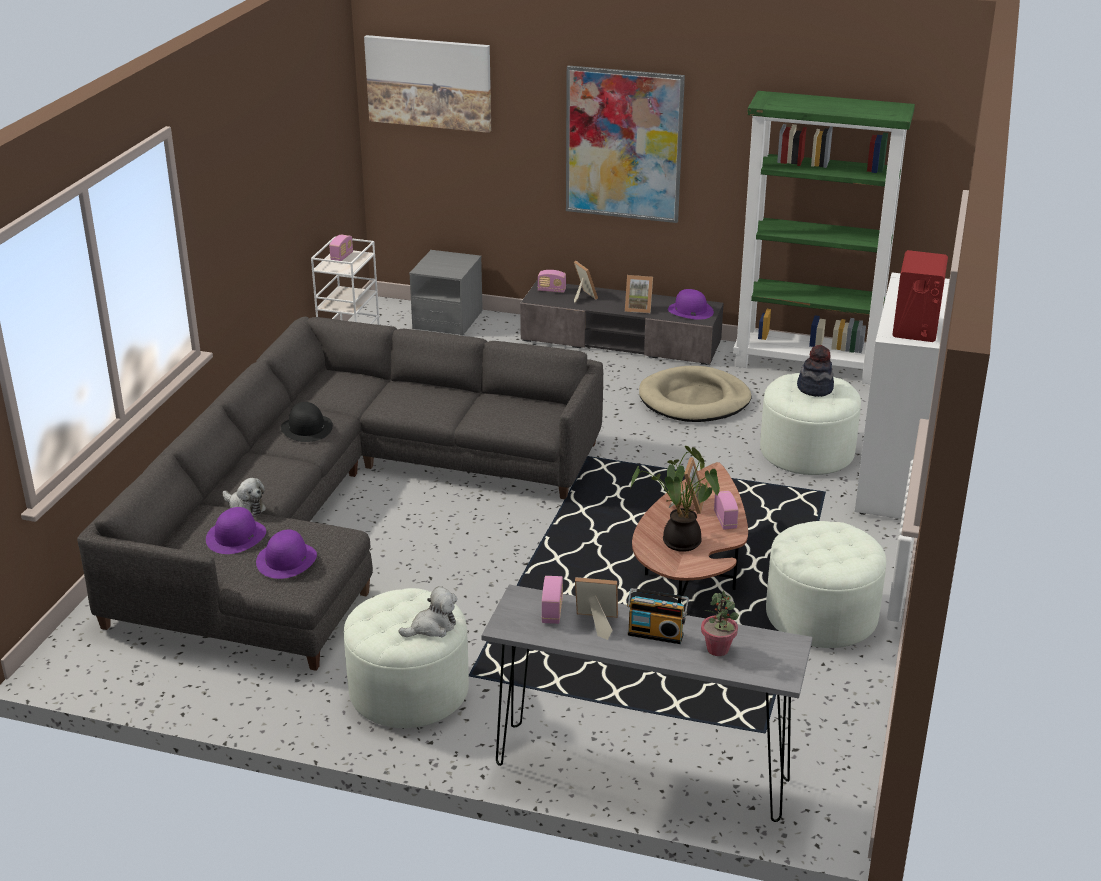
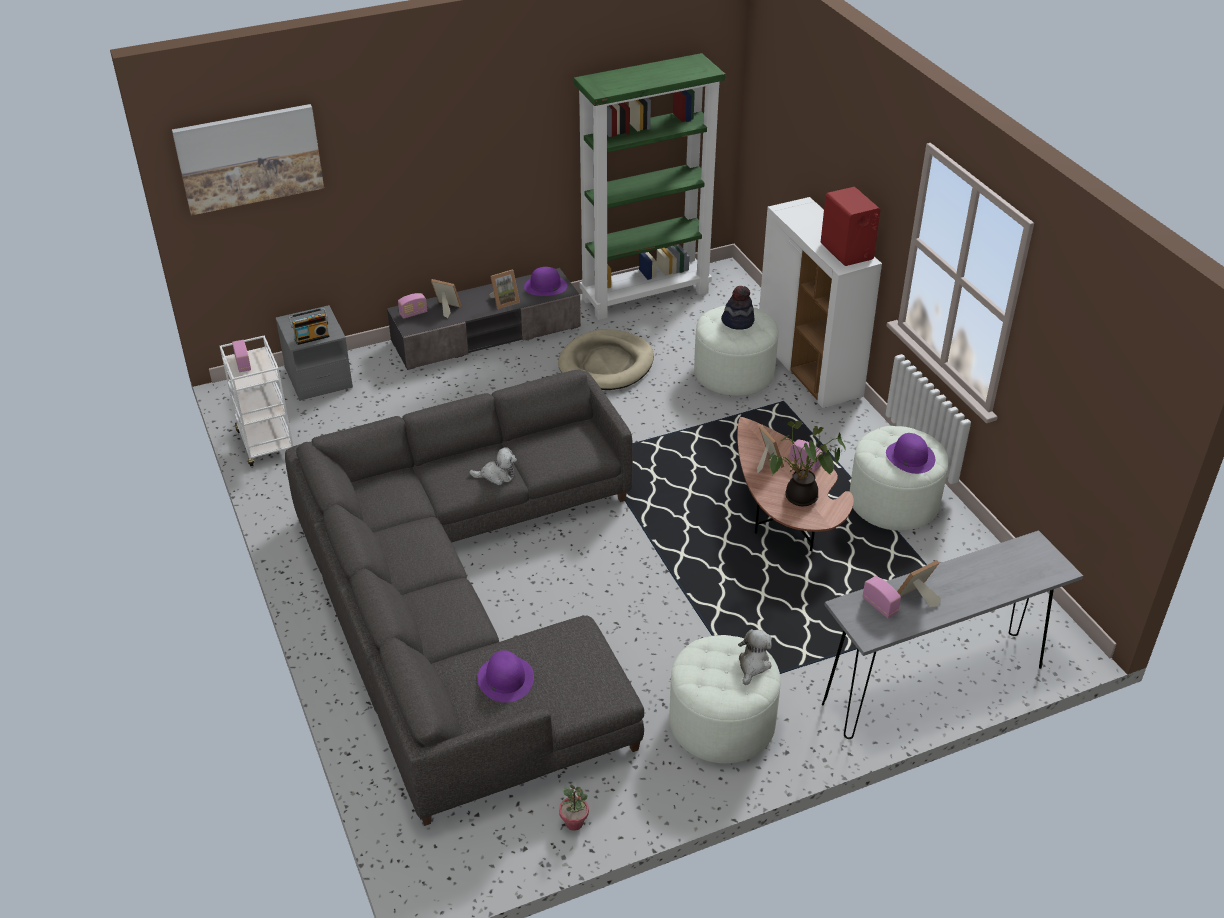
camera: 40 degrees left, 10 degrees up
plush toy [223,478,266,517] -> plush toy moved to [469,447,517,485]
purple hat [256,530,317,579] -> purple hat moved to [886,433,935,474]
black hat [281,402,333,442] -> none
picture [566,65,685,223] -> none
radio [627,588,689,644] -> radio moved to [289,308,330,345]
potted plant [701,591,739,656] -> potted plant moved to [559,785,589,831]

